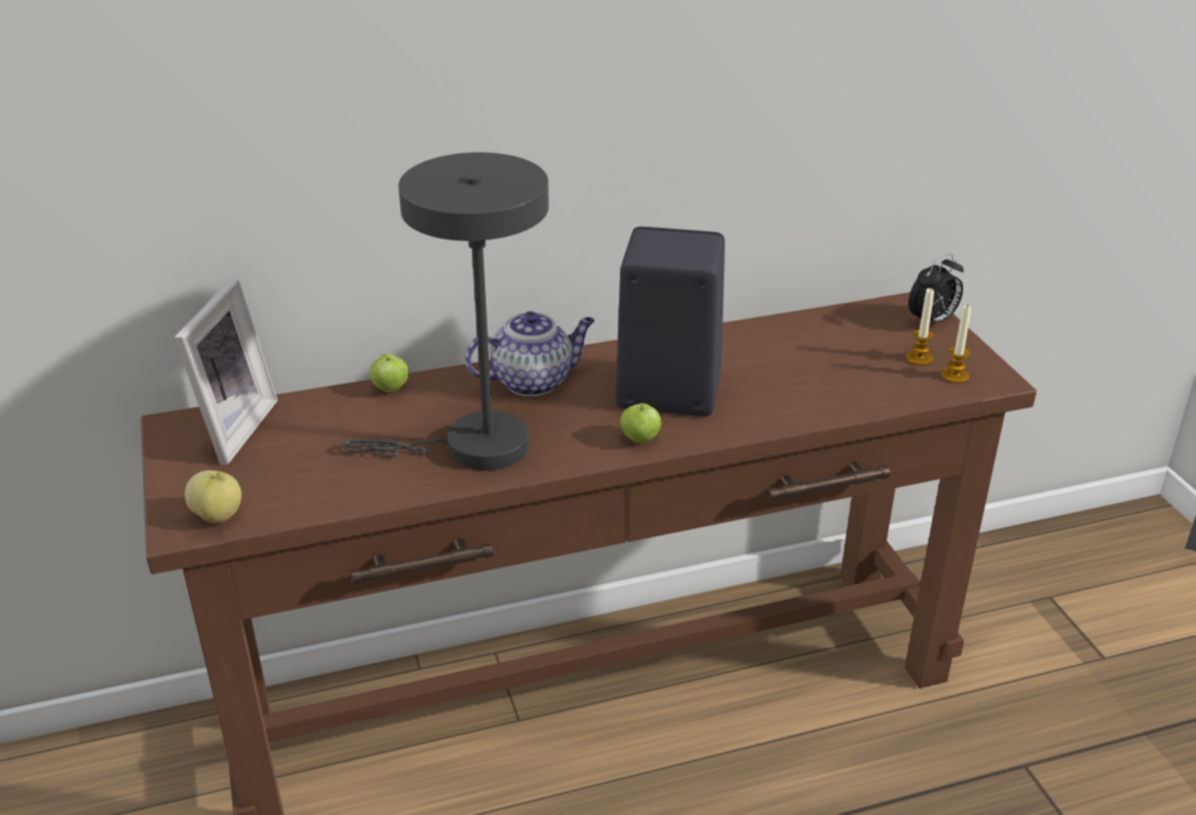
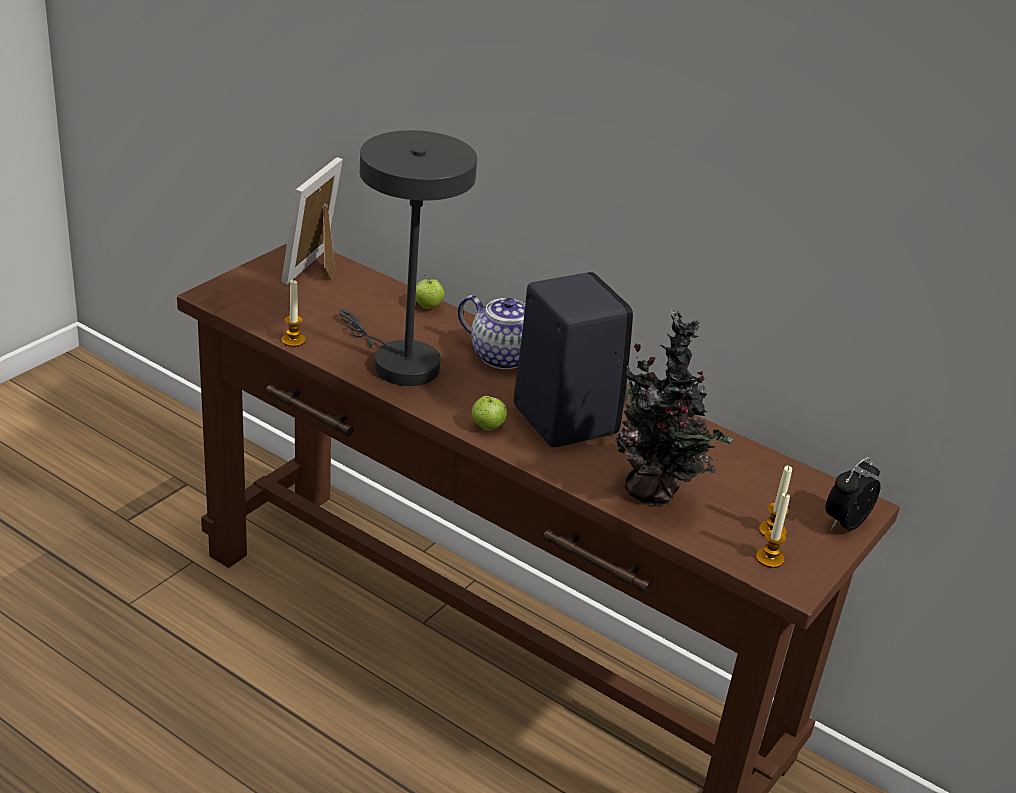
camera: 50 degrees right, 0 degrees up
picture frame [174,279,278,465] -> picture frame turned 135 degrees clockwise [281,157,343,284]
apple [185,470,242,523] -> none
alarm clock [908,253,964,322] -> alarm clock turned 120 degrees clockwise [825,457,881,531]
none -> candle [282,280,306,347]
none -> potted plant [615,309,733,505]

